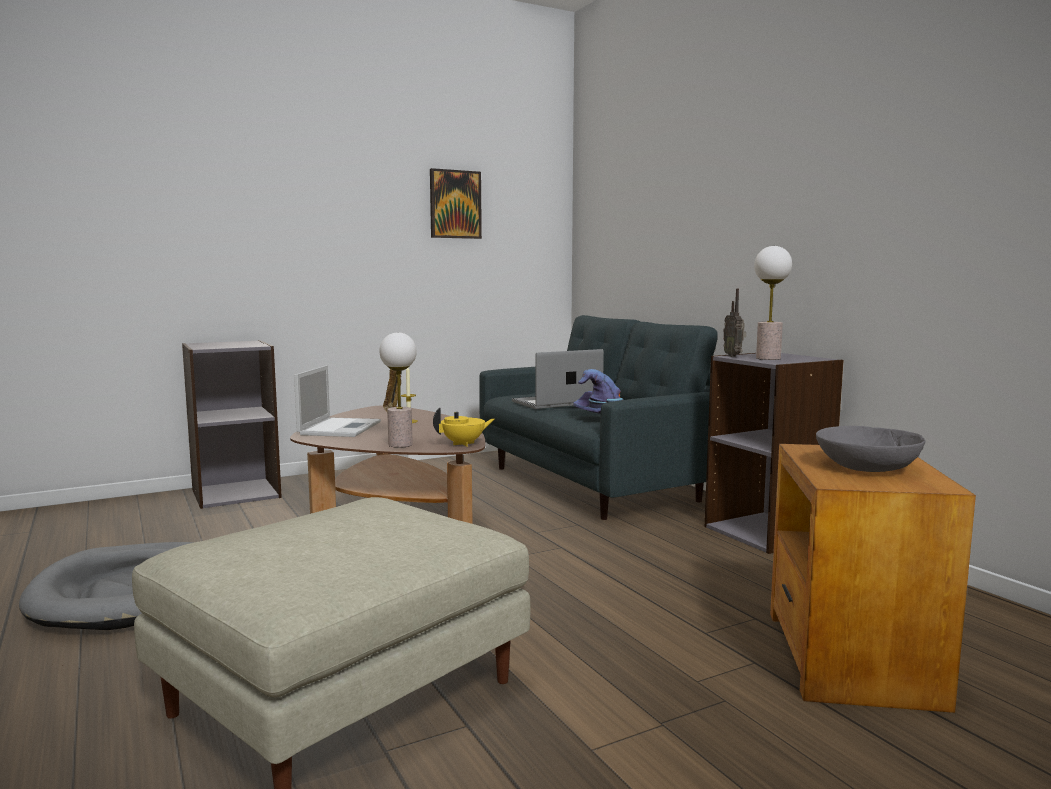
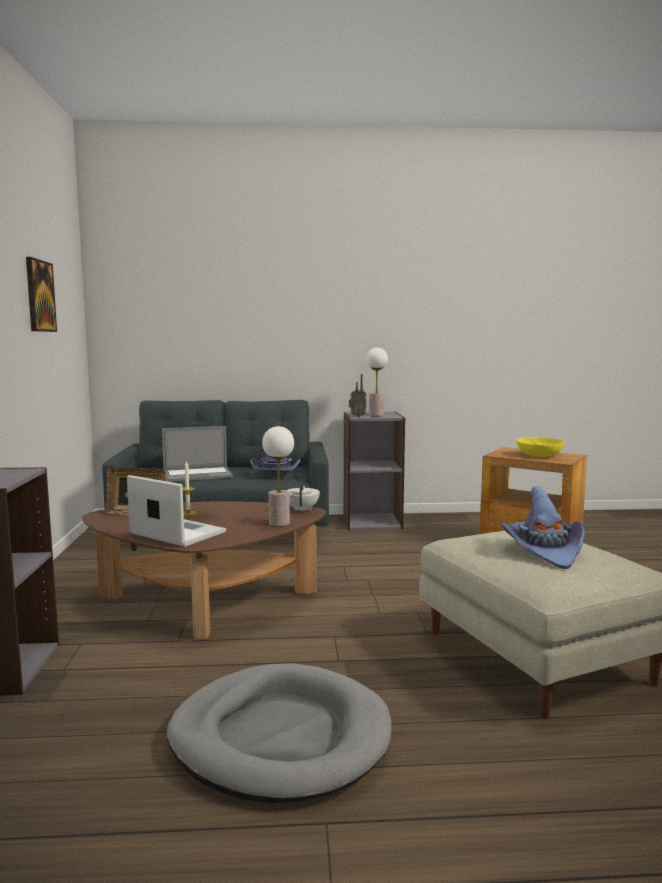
camera: 65 degrees left, 0 degrees up
yellow teapot [433,408,494,447] -> white teapot [286,484,320,512]
laptop [512,349,604,409] -> laptop turned 105 degrees counterclockwise [162,426,233,482]
grey bowl [816,426,925,472] -> yellow bowl [516,437,564,457]
none -> purple hat [501,486,585,569]

